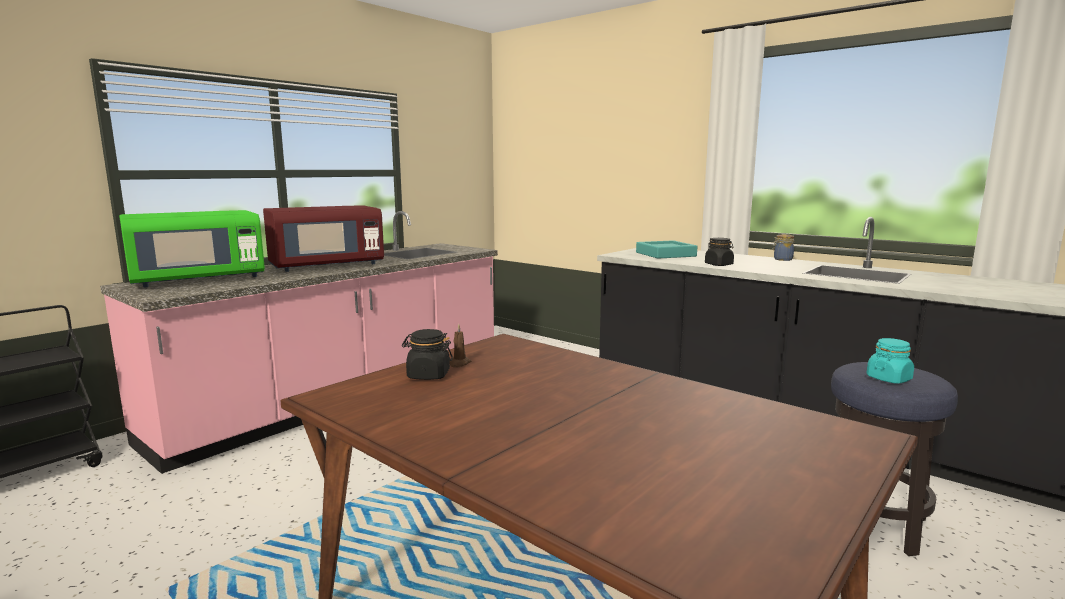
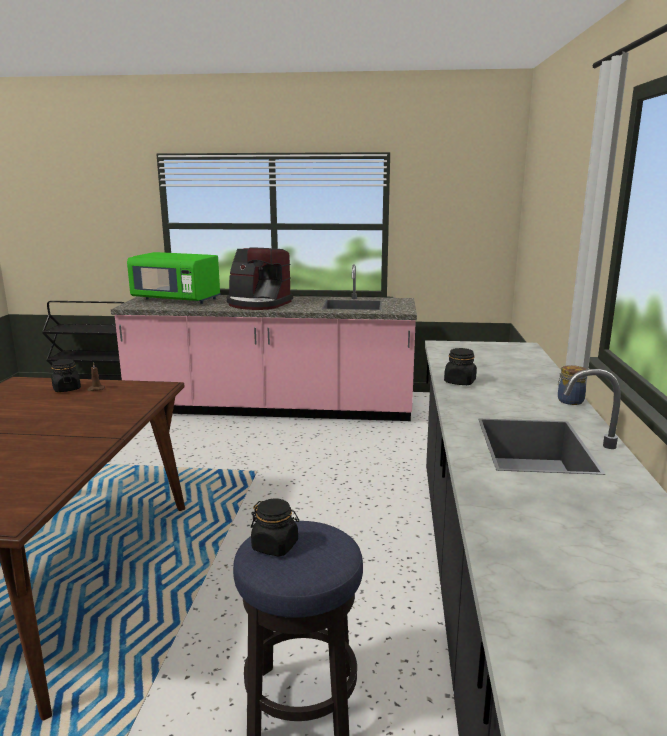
camera: 55 degrees right, 5 degrees up
red microwave [263,205,384,272] -> coffee machine [227,247,293,310]
turquoise tray [636,240,697,259] -> none
turquoise jar [866,338,914,384] -> black jar [251,499,299,557]

